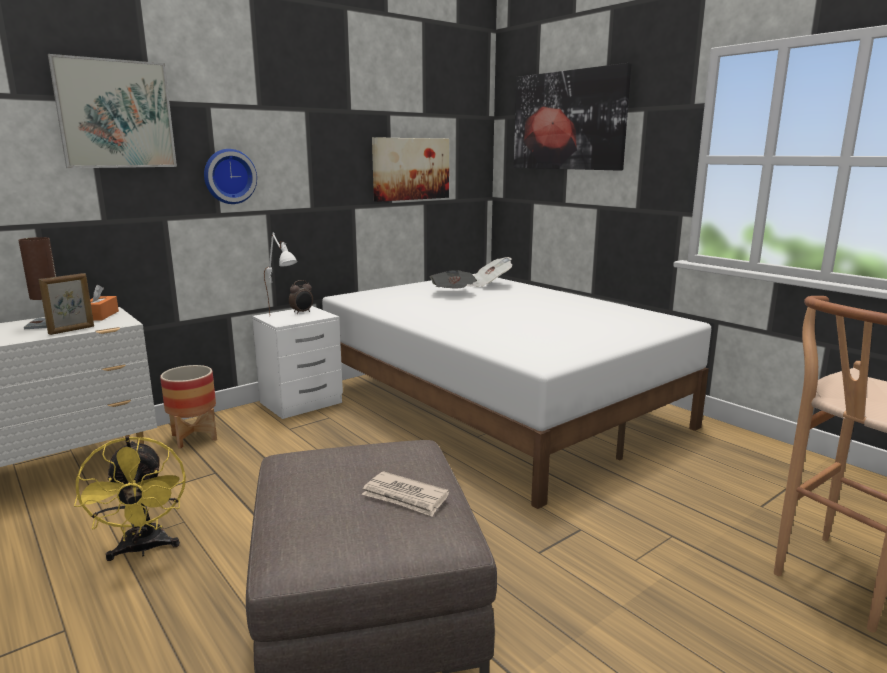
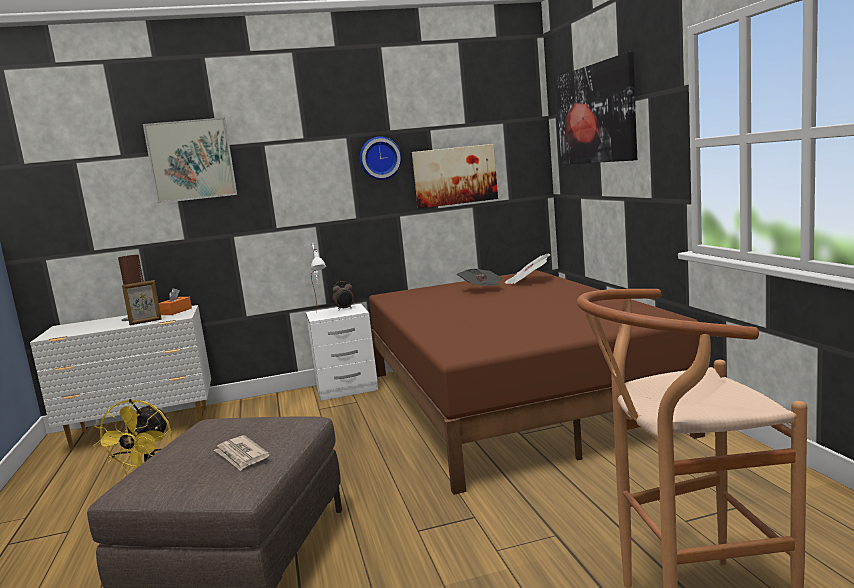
camera: 25 degrees right, 5 degrees down
planter [160,365,217,449] -> none
wall clock [204,149,257,204] -> wall clock moved to [360,136,402,180]
white bed [322,274,711,509] -> brown bed [369,270,705,495]

